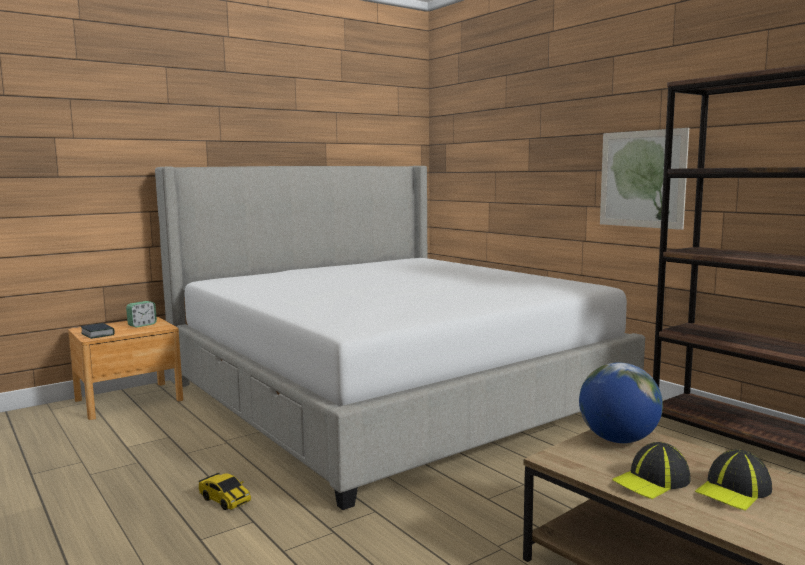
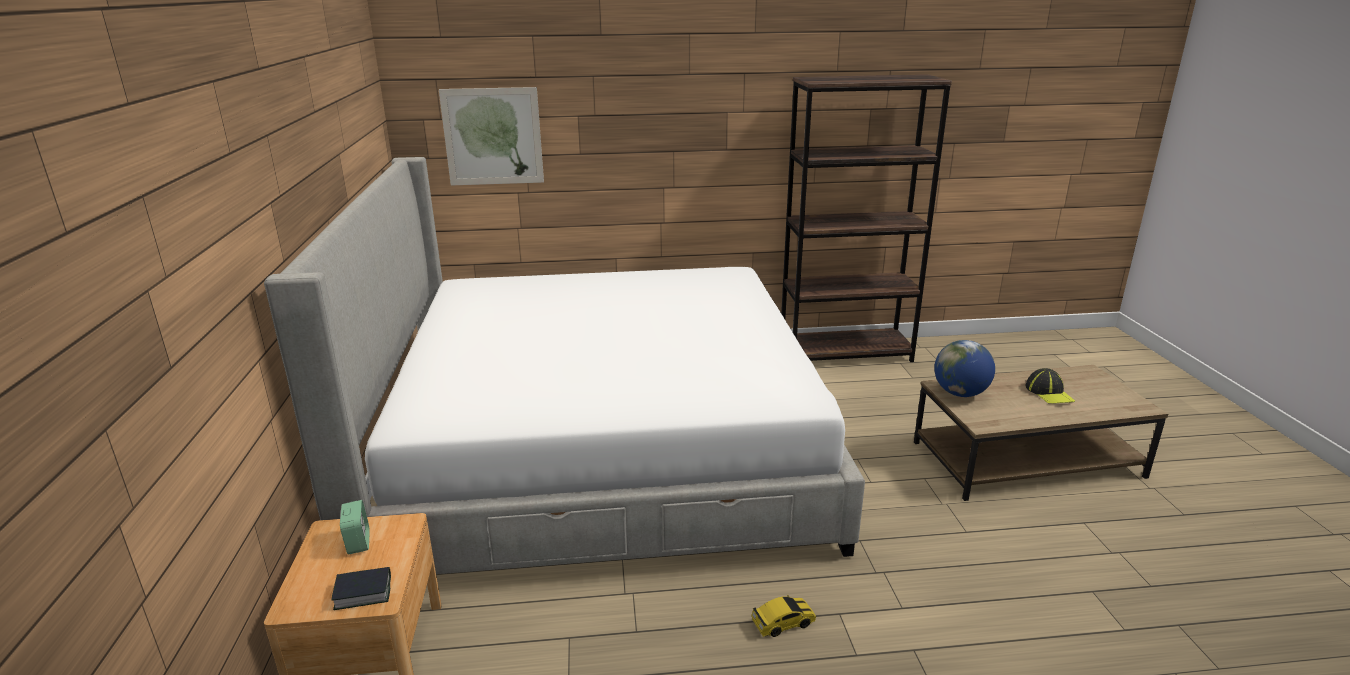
camera: 60 degrees left, 15 degrees up
picture [600,128,689,230] -> picture moved to [439,87,544,185]
cap [612,442,691,499] -> none

